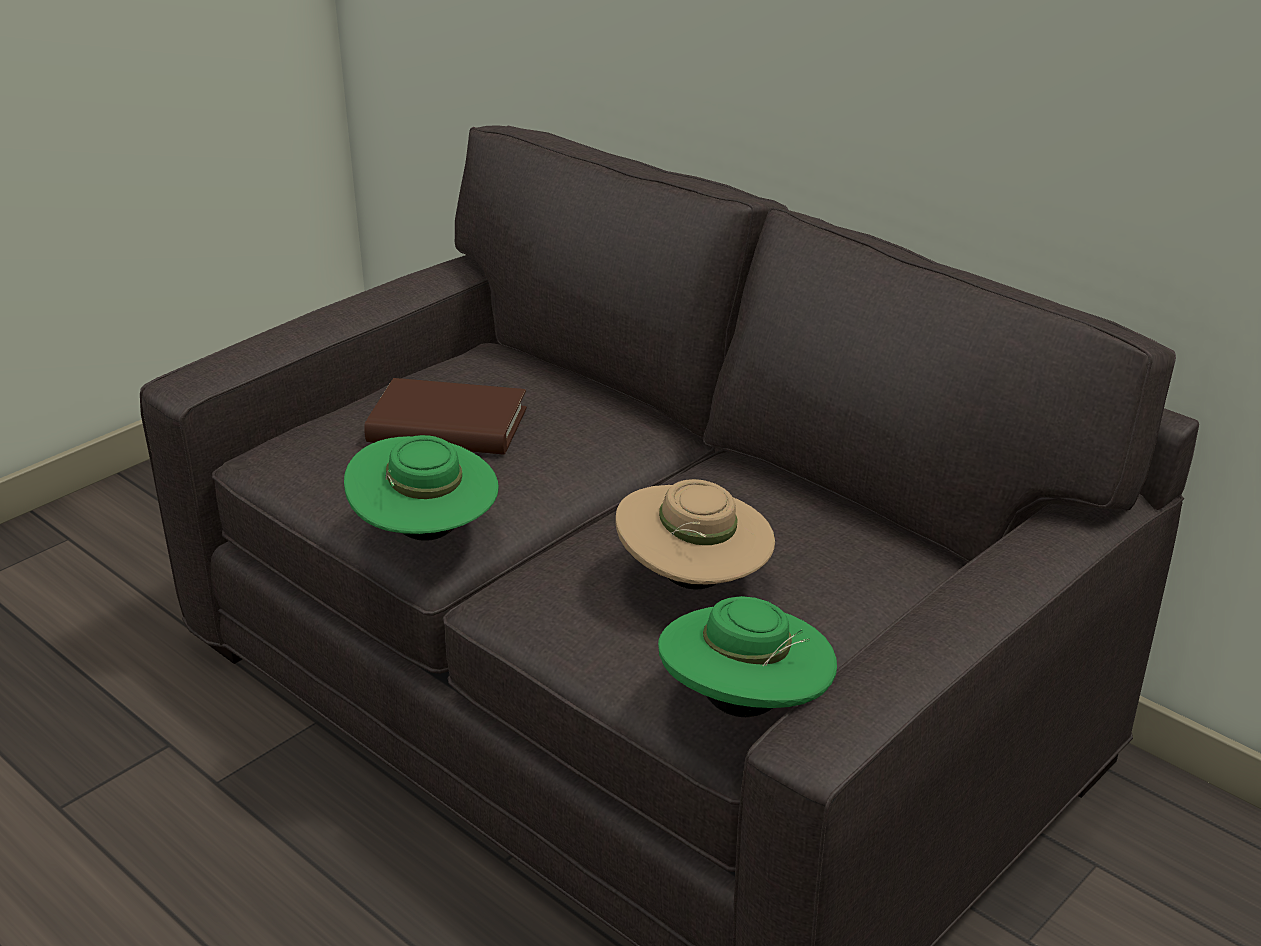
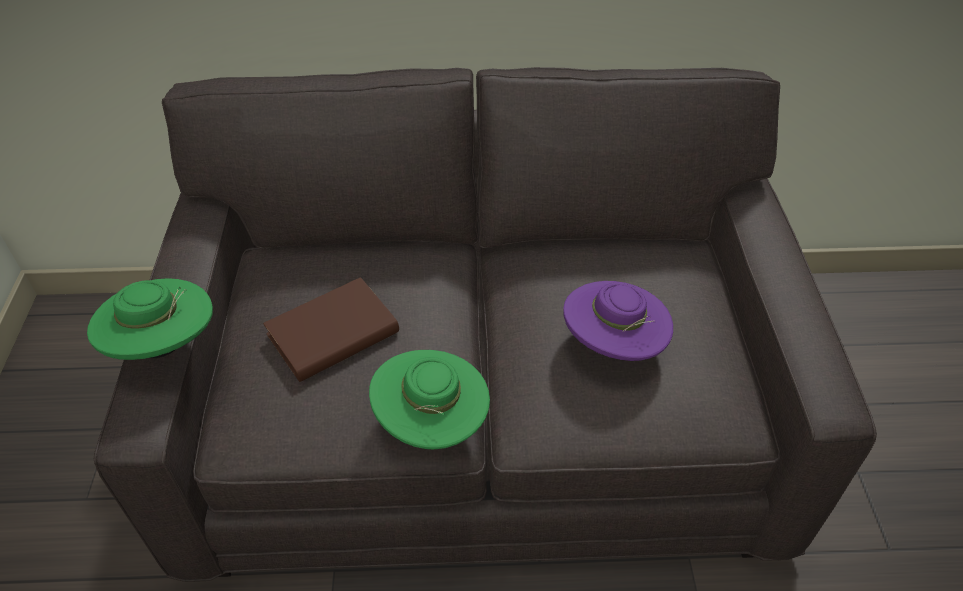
camera: 45 degrees left, 15 degrees up
beige hat [615,479,775,590] -> purple hat [563,281,673,361]
green hat [658,596,837,717] -> green hat moved to [87,278,213,360]

